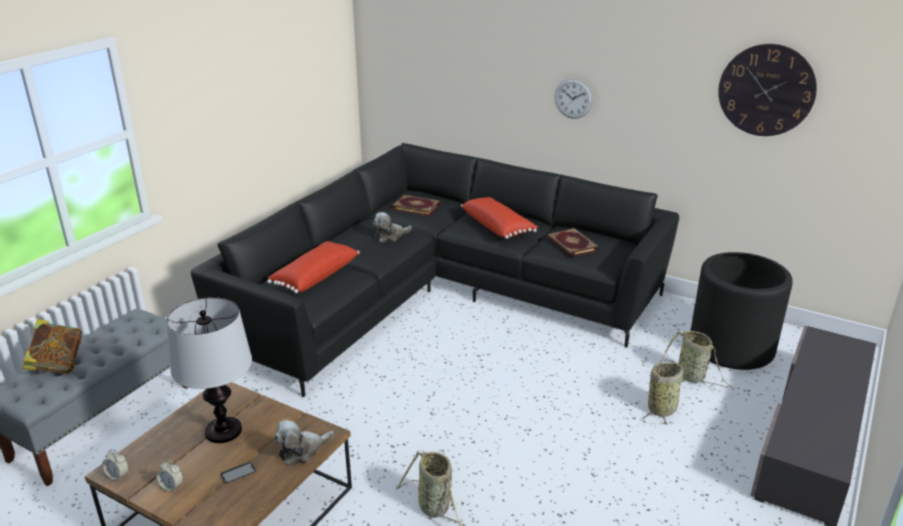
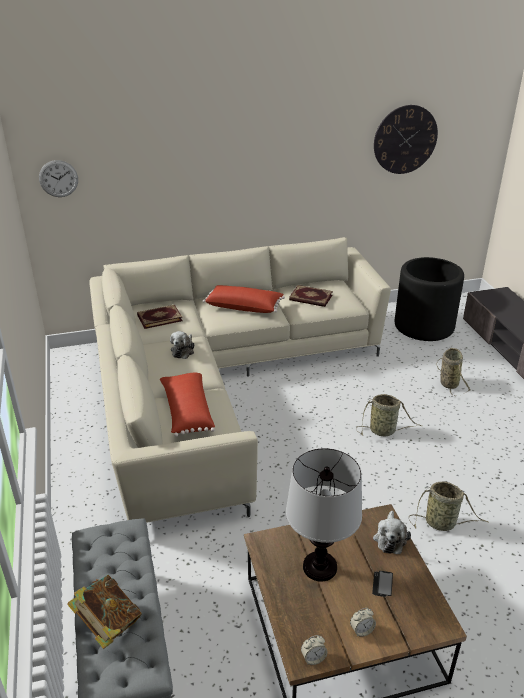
camera: 45 degrees left, 5 degrees up
black sofa [191,143,679,397] -> beige sofa [90,237,391,523]
wall clock [554,78,593,119] -> wall clock moved to [39,160,78,197]
basket [660,331,735,390] -> basket moved to [356,394,422,436]

